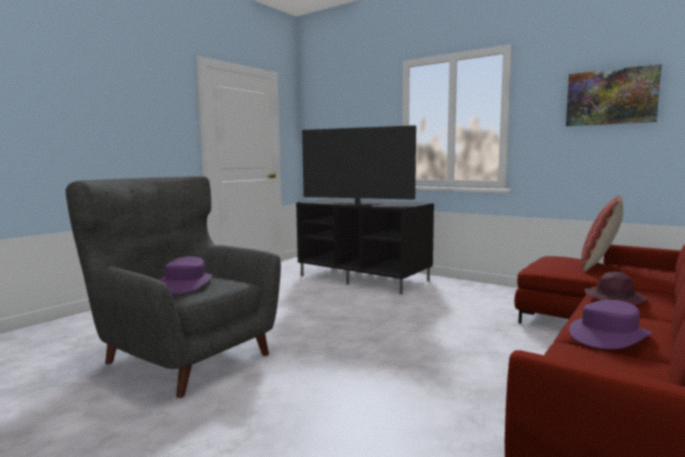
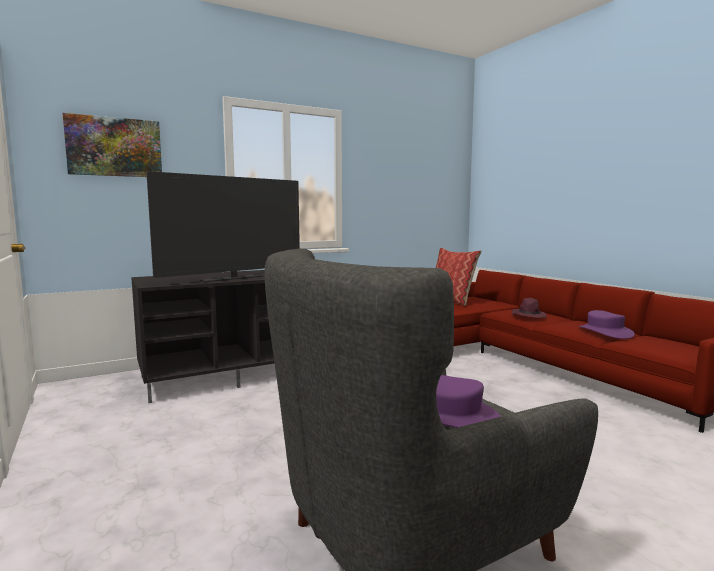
camera: 65 degrees left, 0 degrees up
picture [566,64,662,126] -> picture moved to [63,113,162,177]

